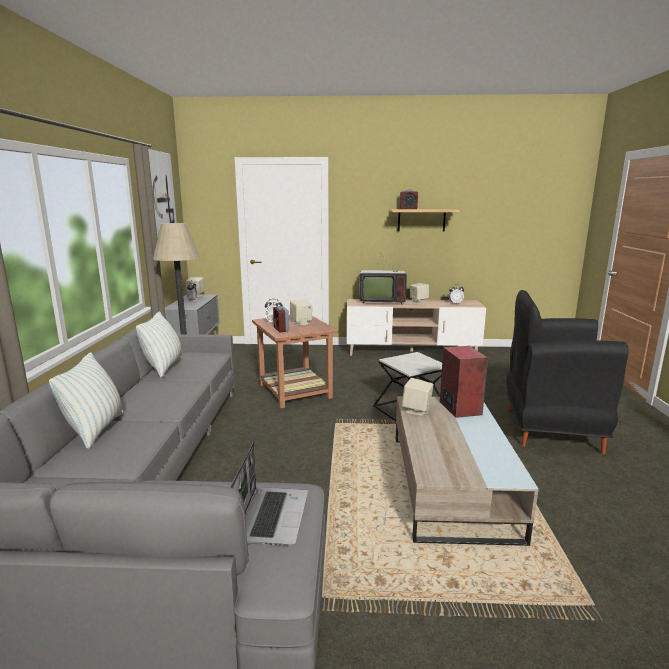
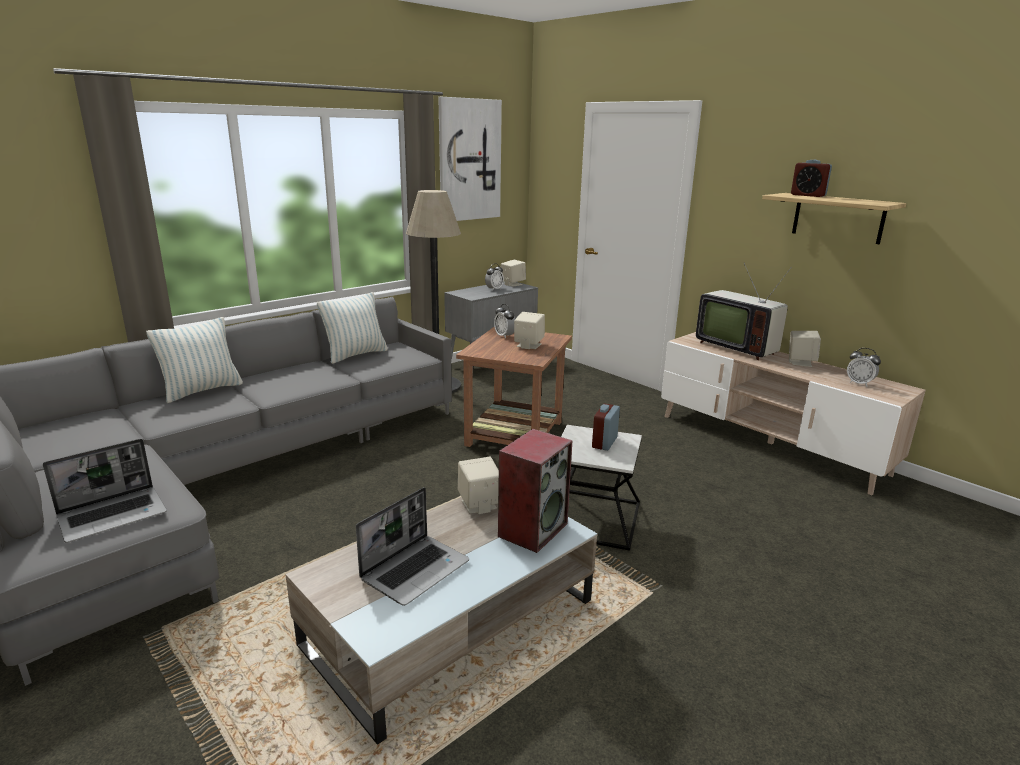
camera: 45 degrees right, 5 degrees up
alarm clock [273,306,289,332] -> alarm clock moved to [592,403,620,451]
black armchair [506,290,629,454] -> none
none -> laptop [356,487,469,606]

